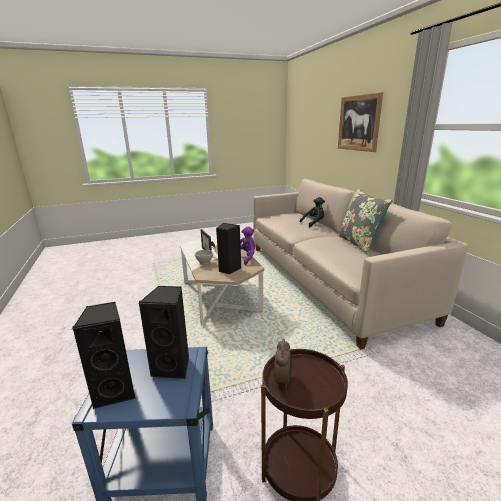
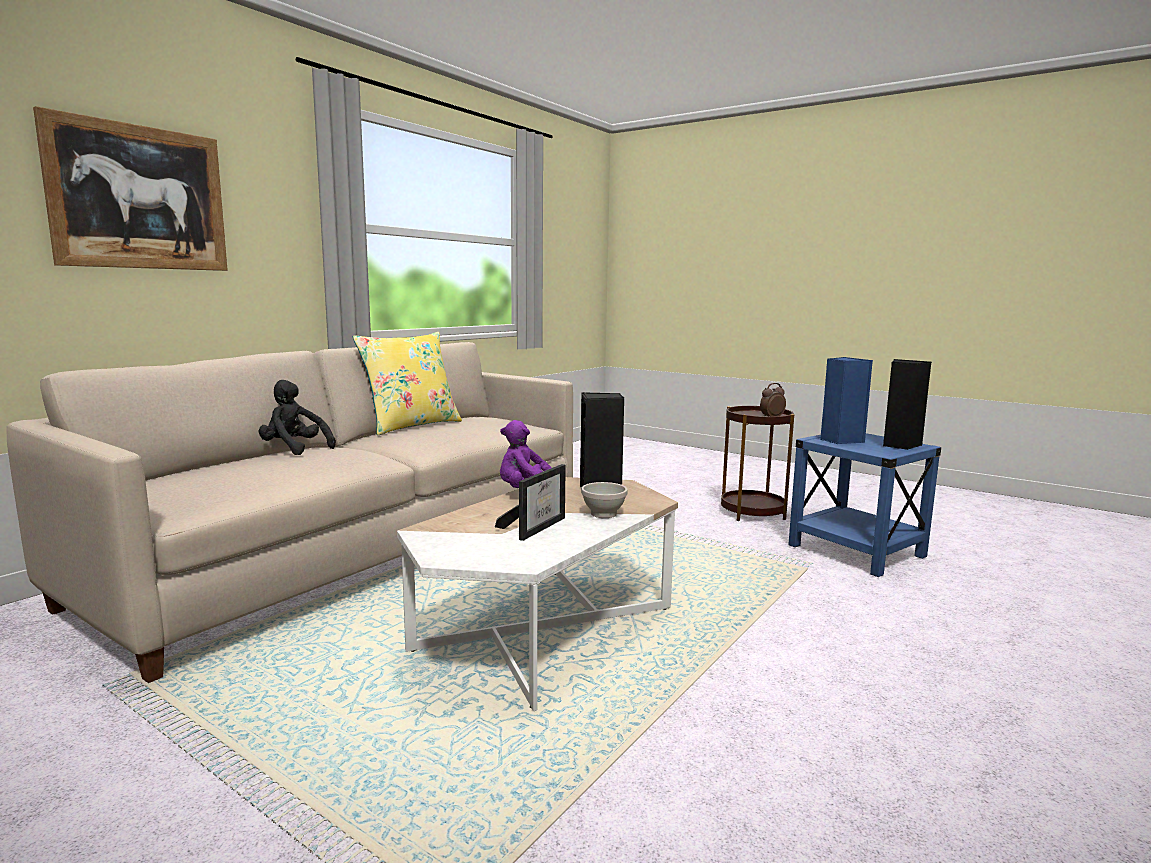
camera: 125 degrees left, 10 degrees down
black speaker [138,286,189,379] -> blue speaker [820,357,873,444]
grey pillow [338,189,393,255] -> yellow pillow [353,332,462,435]

